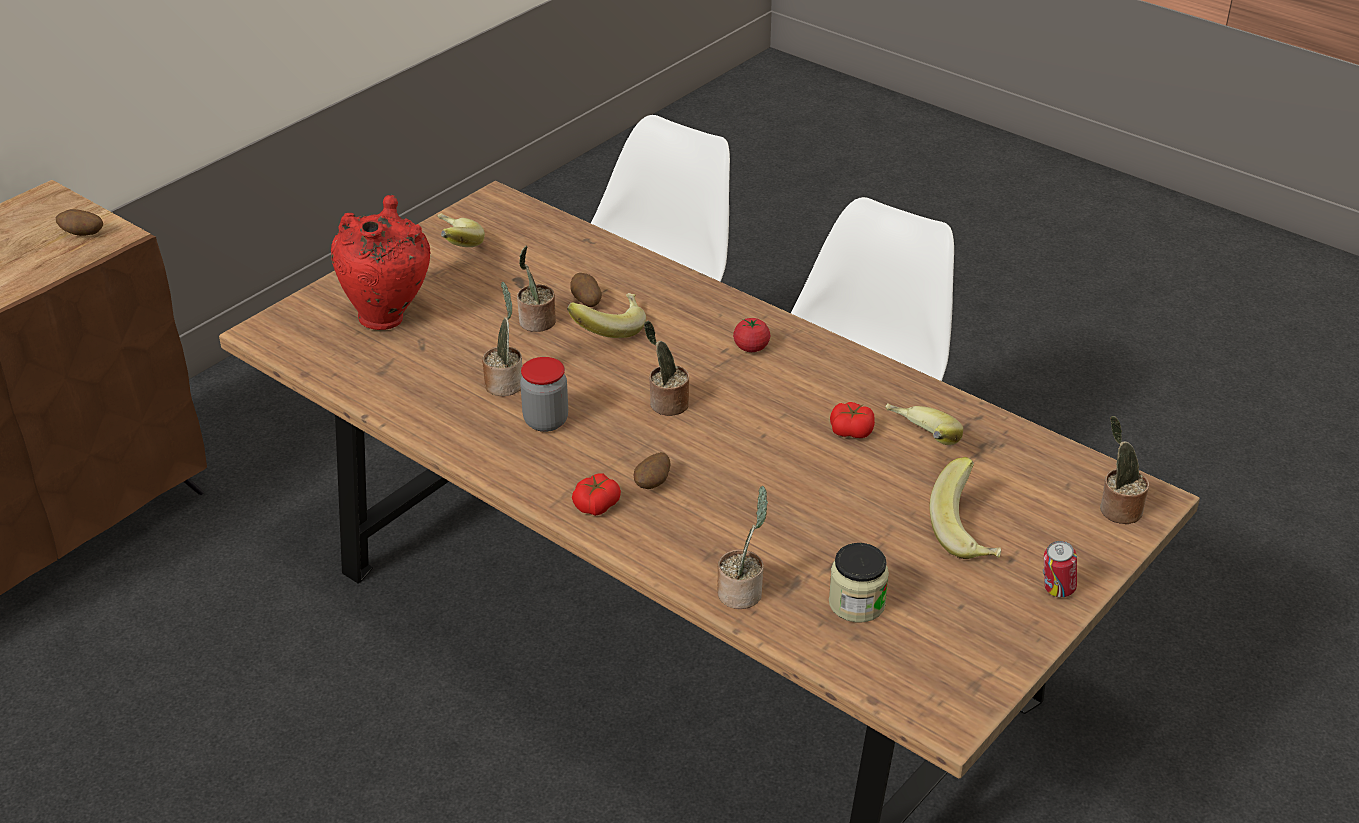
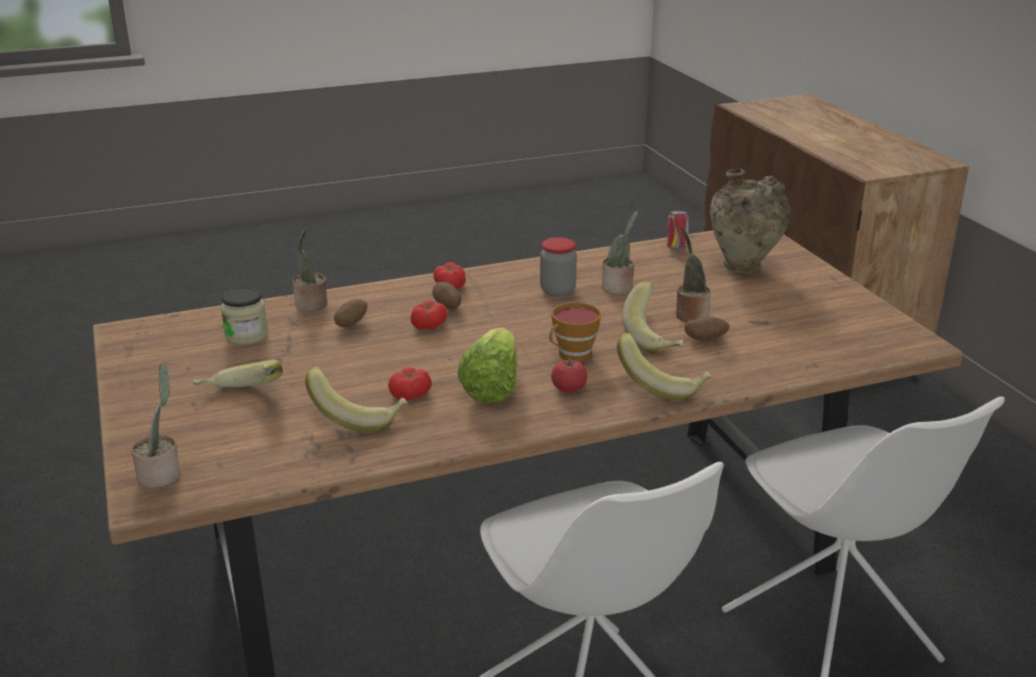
camera: 120 degrees right, 10 degrees down
potato [56,209,103,236] -> potato moved to [334,299,367,327]
red vase [331,195,431,330] -> beige vase [710,169,791,274]
banana [437,213,485,247] -> banana moved to [617,333,712,400]
potted plant [644,320,689,416] -> none
can [1043,541,1077,597] -> can moved to [667,211,689,250]
none -> tomato [411,300,448,330]
none -> lettuce [458,327,517,403]
none -> cup [549,302,601,362]

